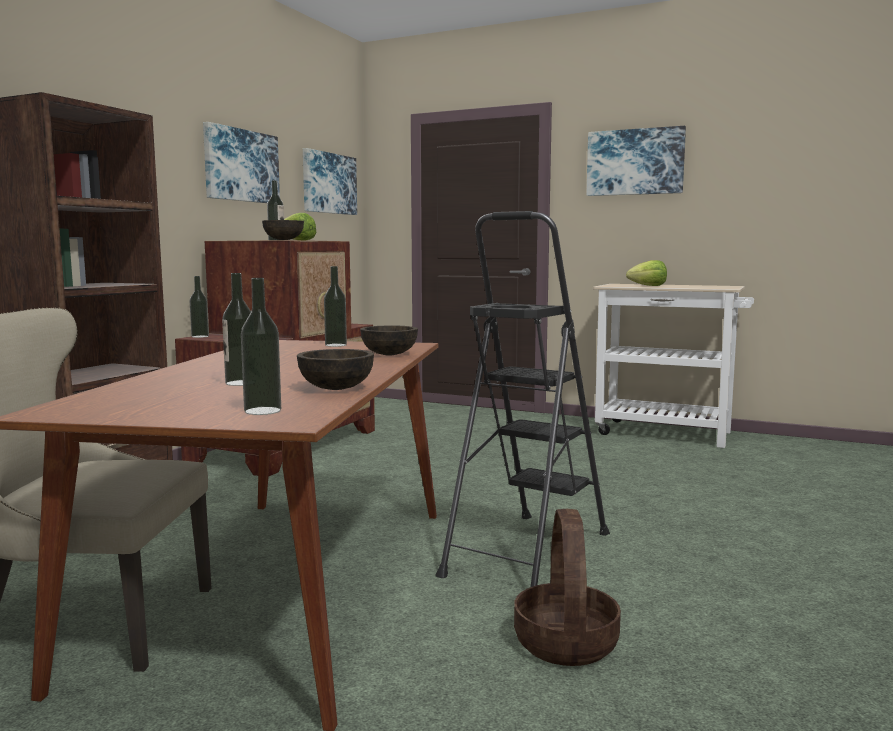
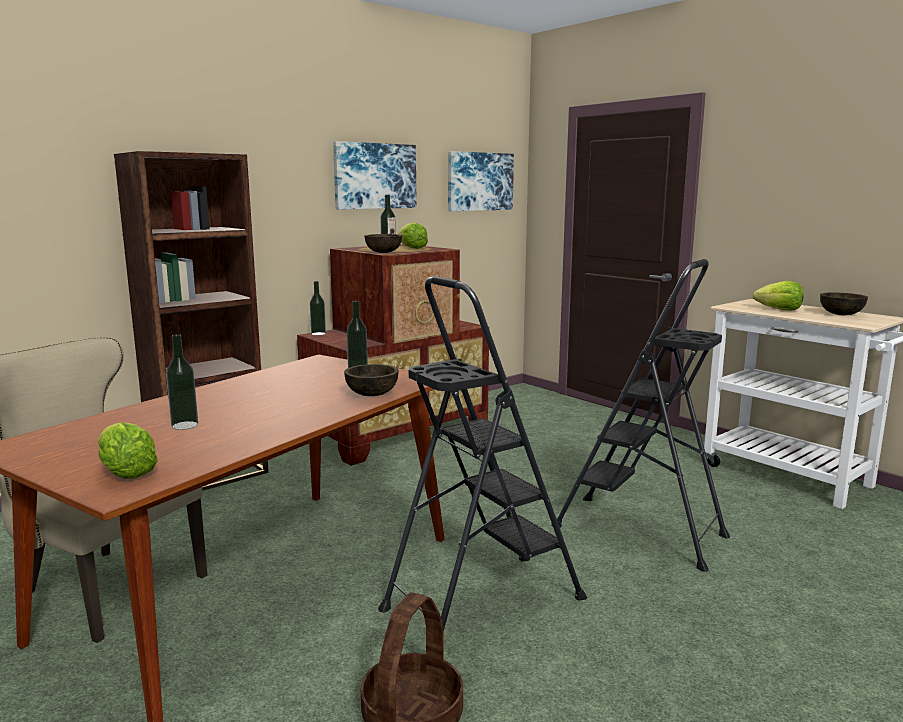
camera: 25 degrees right, 5 degrees up
bottle [241,278,281,415] -> lettuce [98,422,158,479]
brown bowl [297,349,374,390] -> brown bowl moved to [820,293,868,315]
picture [586,126,686,196] -> none
none -> step ladder [551,259,730,572]

